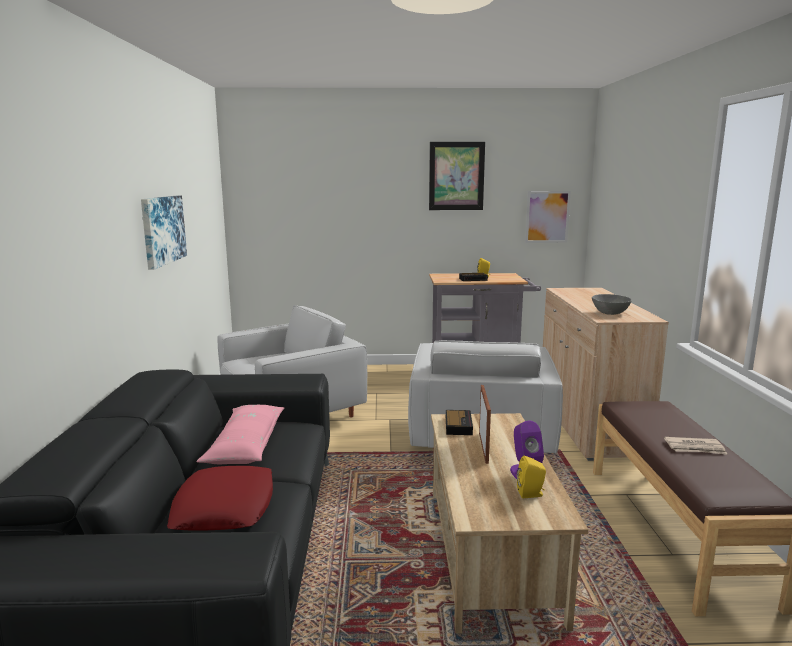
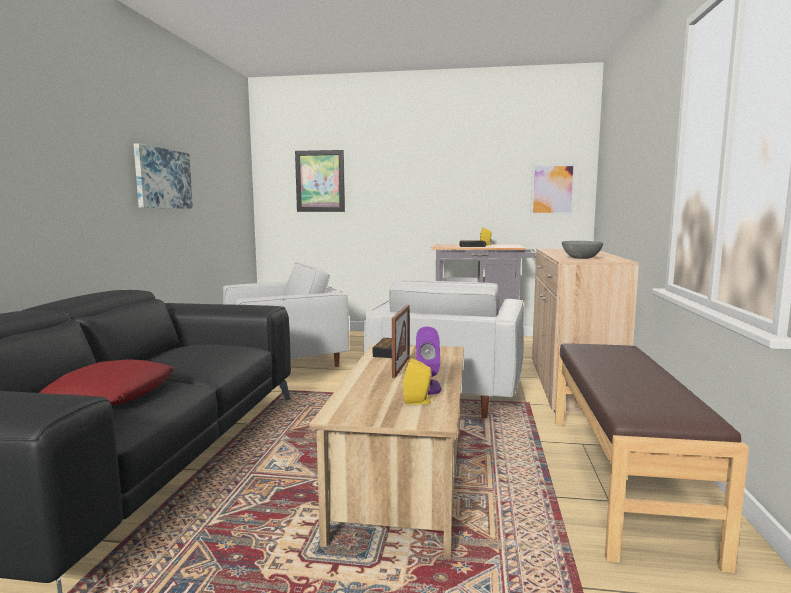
camera: 10 degrees right, 5 degrees down
pink pillow [196,405,284,464] -> none
picture [429,142,485,210] -> picture moved to [295,150,345,212]
newspaper [664,437,728,455] -> none

